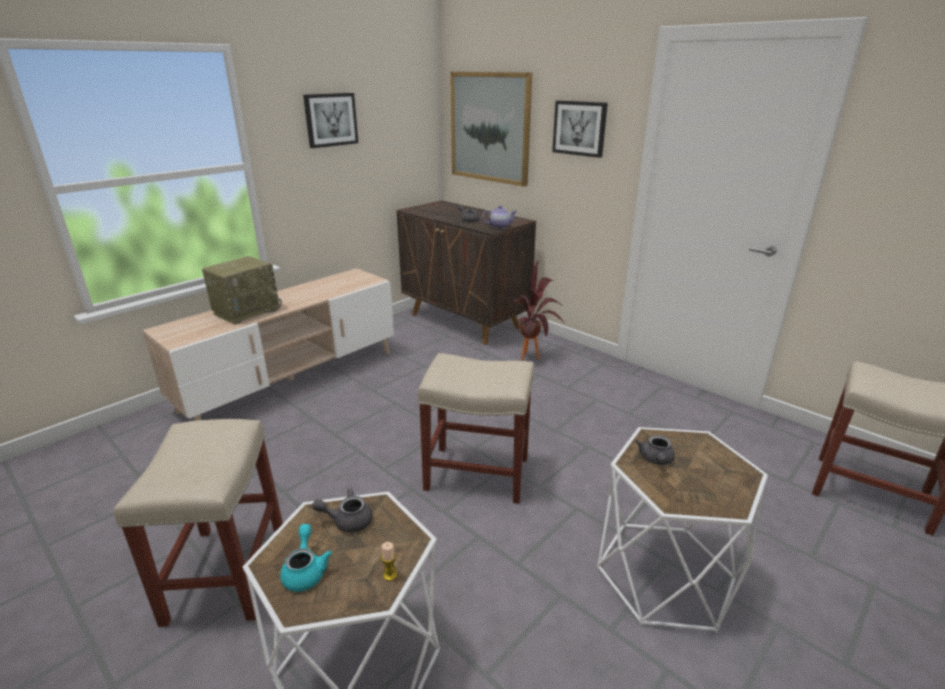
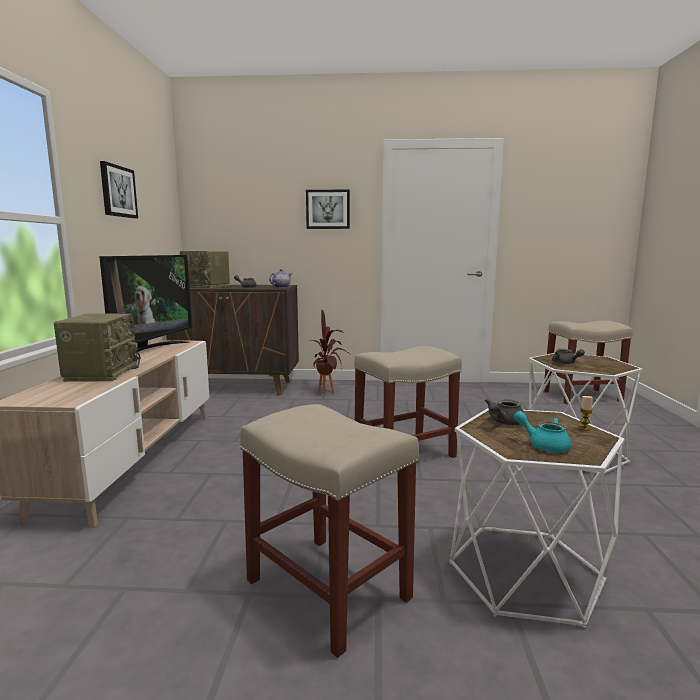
camera: 40 degrees left, 15 degrees down
picture [450,72,532,187] -> none
none -> television [99,255,192,360]
none -> radio [180,251,230,288]

